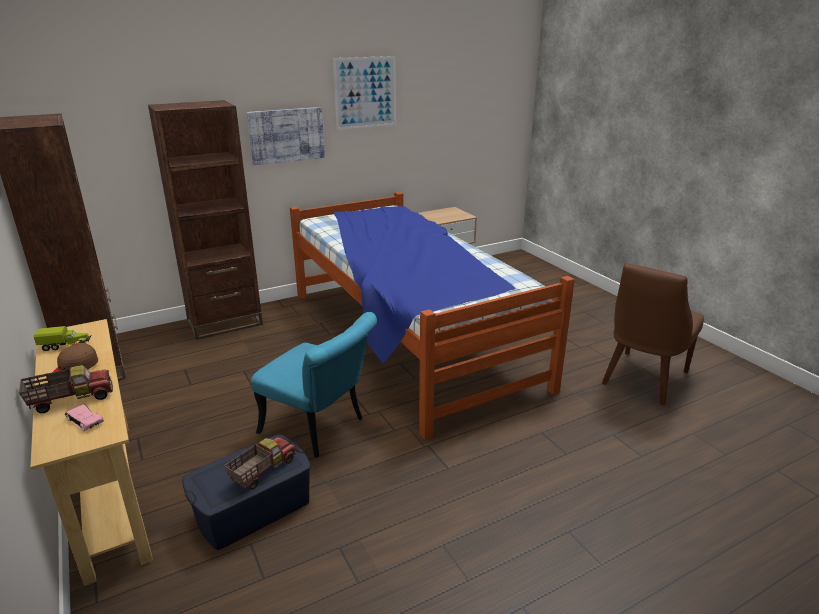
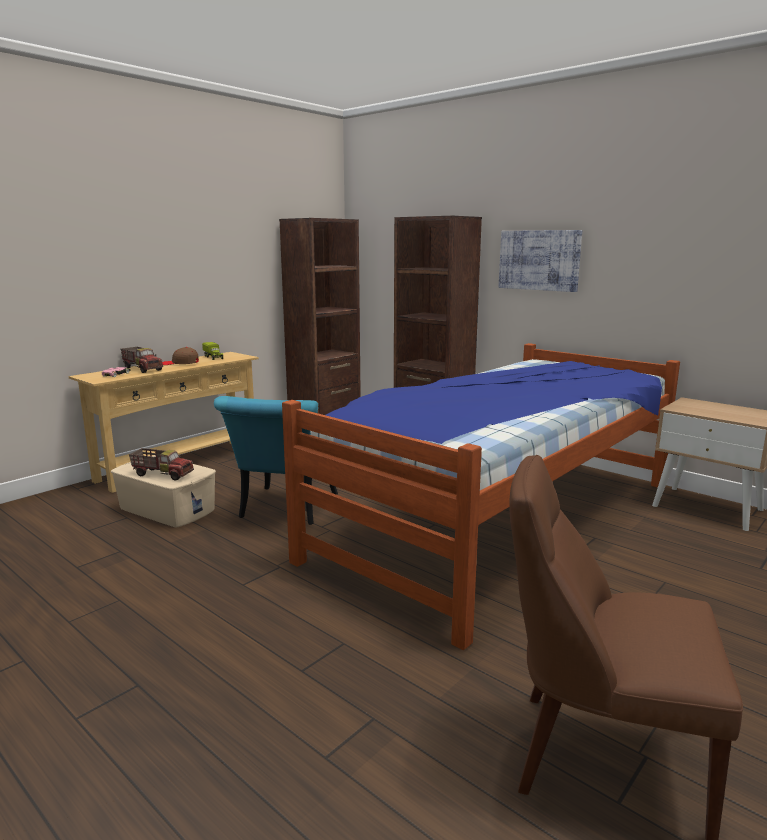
camera: 70 degrees right, 10 degrees down
blue storage box [182,435,311,550] -> beige storage box [111,455,216,527]
picture [333,56,396,130] -> none

